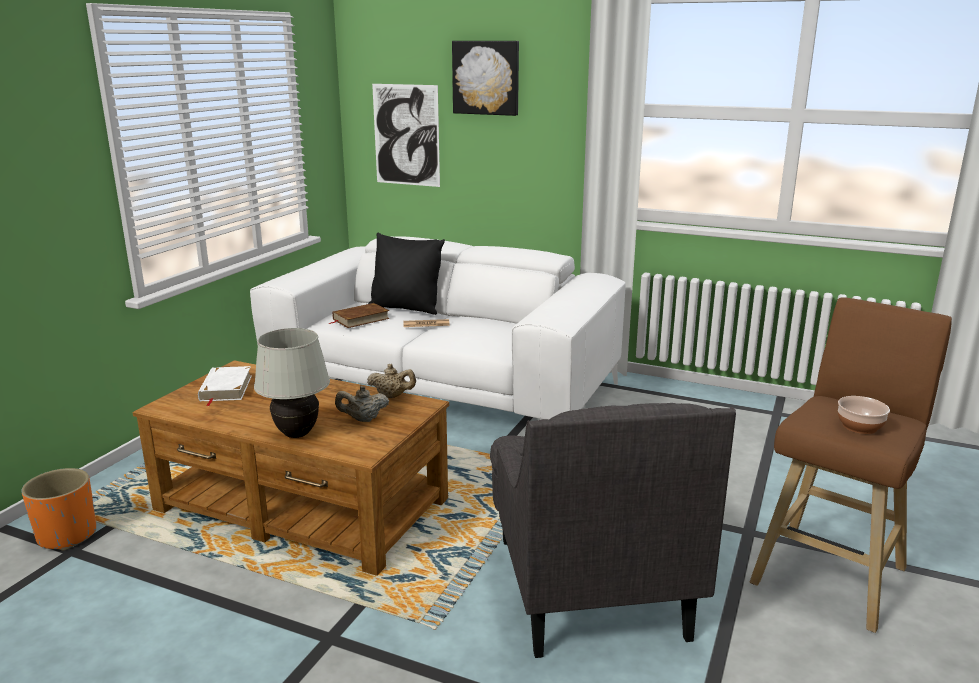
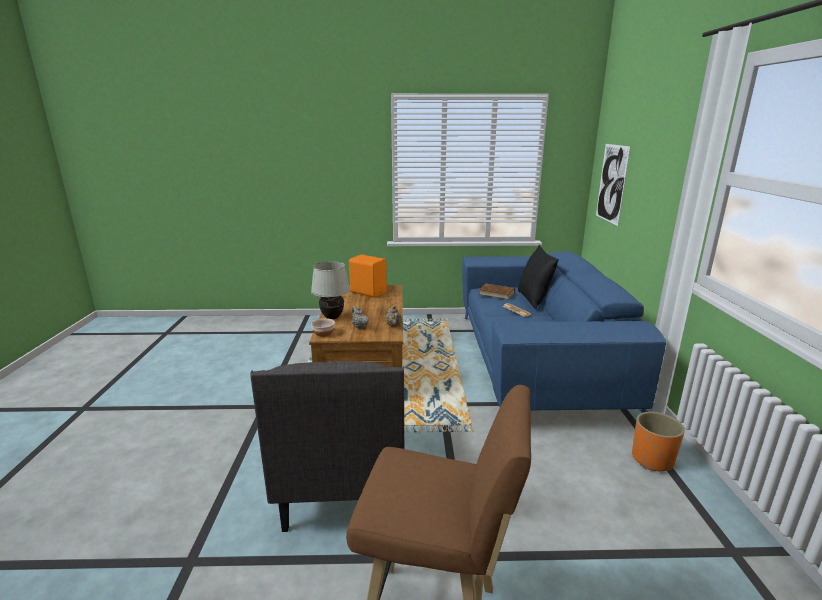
camera: 65 degrees right, 0 degrees up
orange planter [21,468,96,551] -> orange planter moved to [632,412,685,471]
white book [198,366,252,406] -> orange speaker [349,255,387,298]
white sofa [250,236,626,419] -> blue sofa [462,252,666,413]
picture [452,41,519,116] -> none
grey armchair [490,403,736,658] -> grey armchair turned 60 degrees counterclockwise [250,361,404,532]
bowl [838,396,890,434] -> bowl moved to [311,318,335,337]

